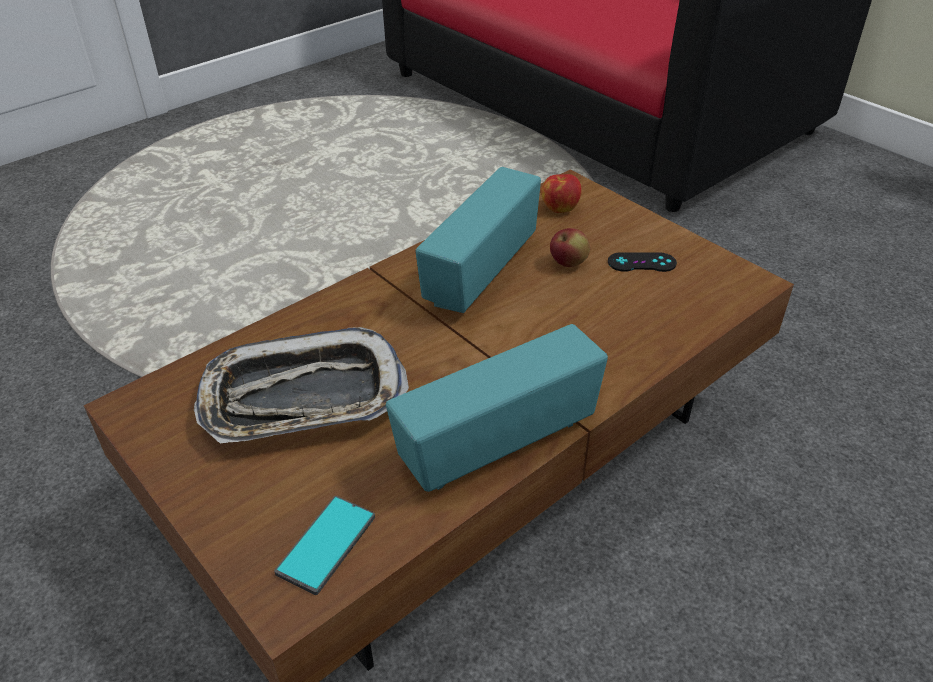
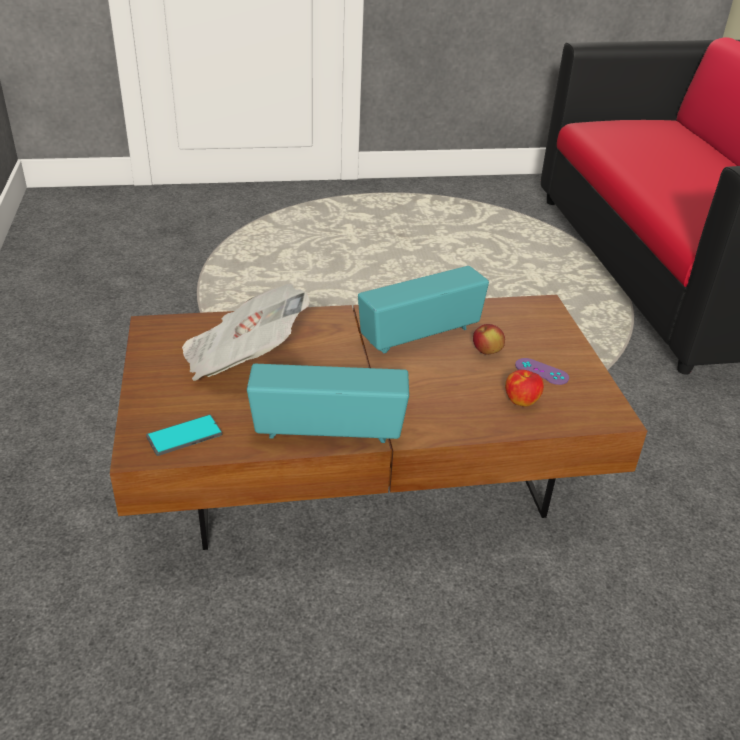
camera: 30 degrees right, 5 degrees down
tray [194,327,409,443] -> newspaper [182,284,310,381]
apple [541,174,582,213] -> apple moved to [505,369,544,407]
black game controller [608,252,677,272] -> purple game controller [515,358,569,385]

